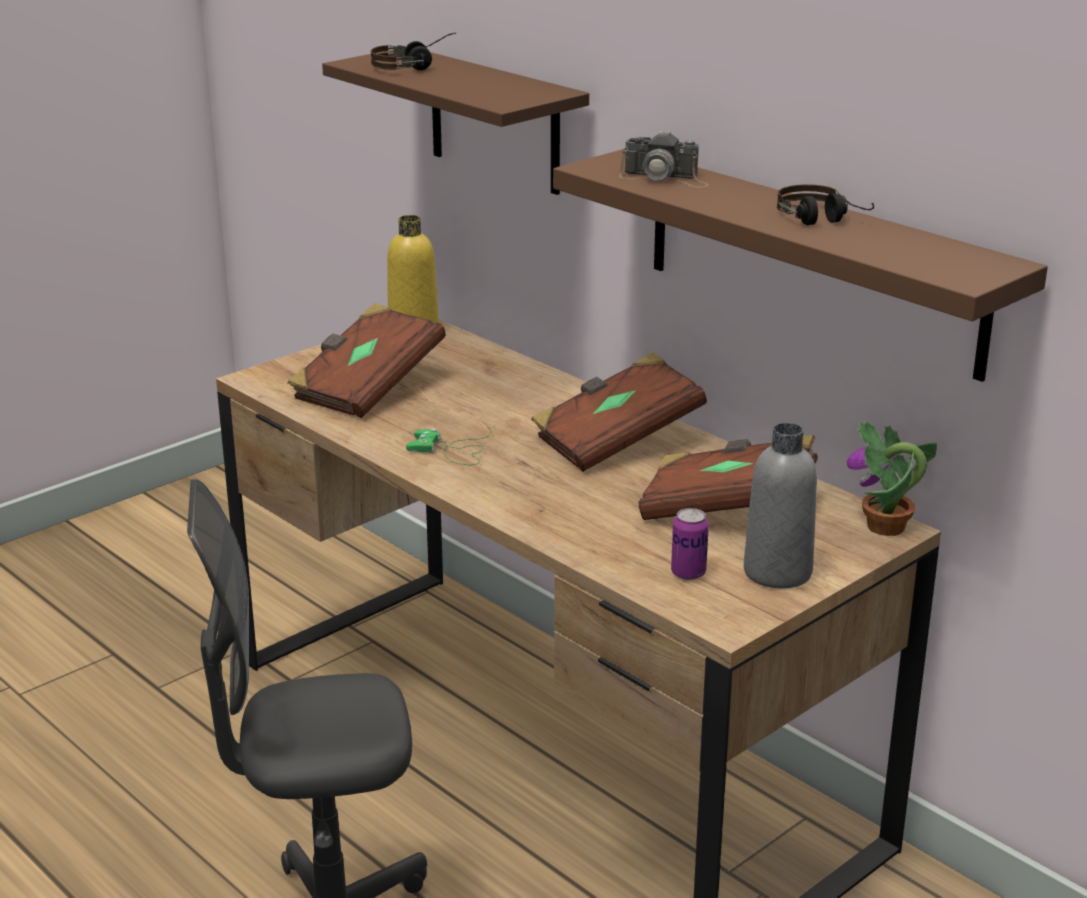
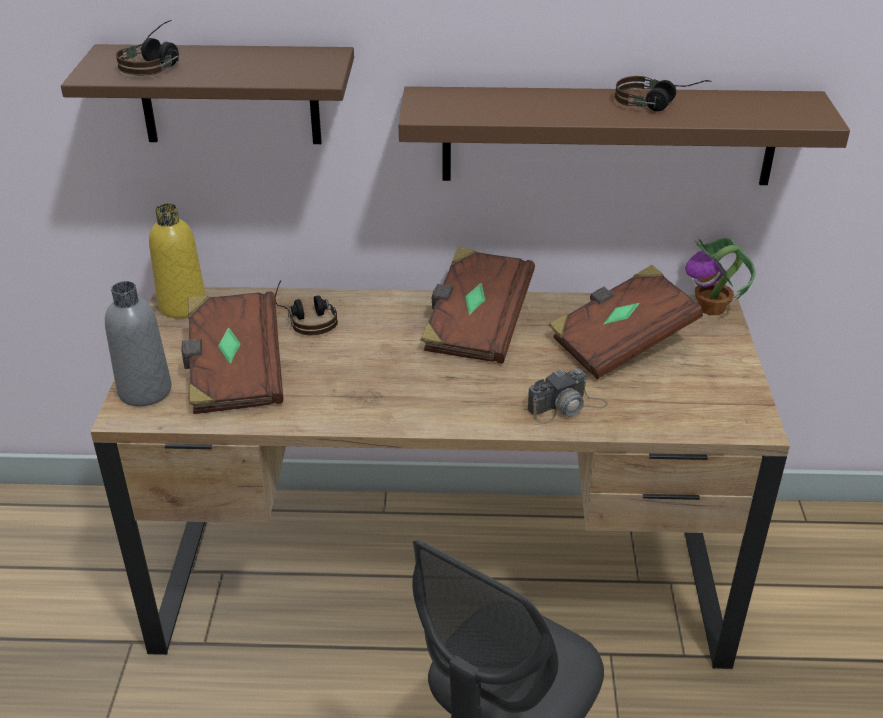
camera: 45 degrees left, 10 degrees up
green game controller [406,426,491,465] -> none
camera [619,131,709,187] -> camera moved to [527,369,608,424]
can [671,508,709,580] -> none
grey bottle [744,423,817,588] -> grey bottle moved to [105,281,172,406]
none -> headphones [275,280,338,335]

